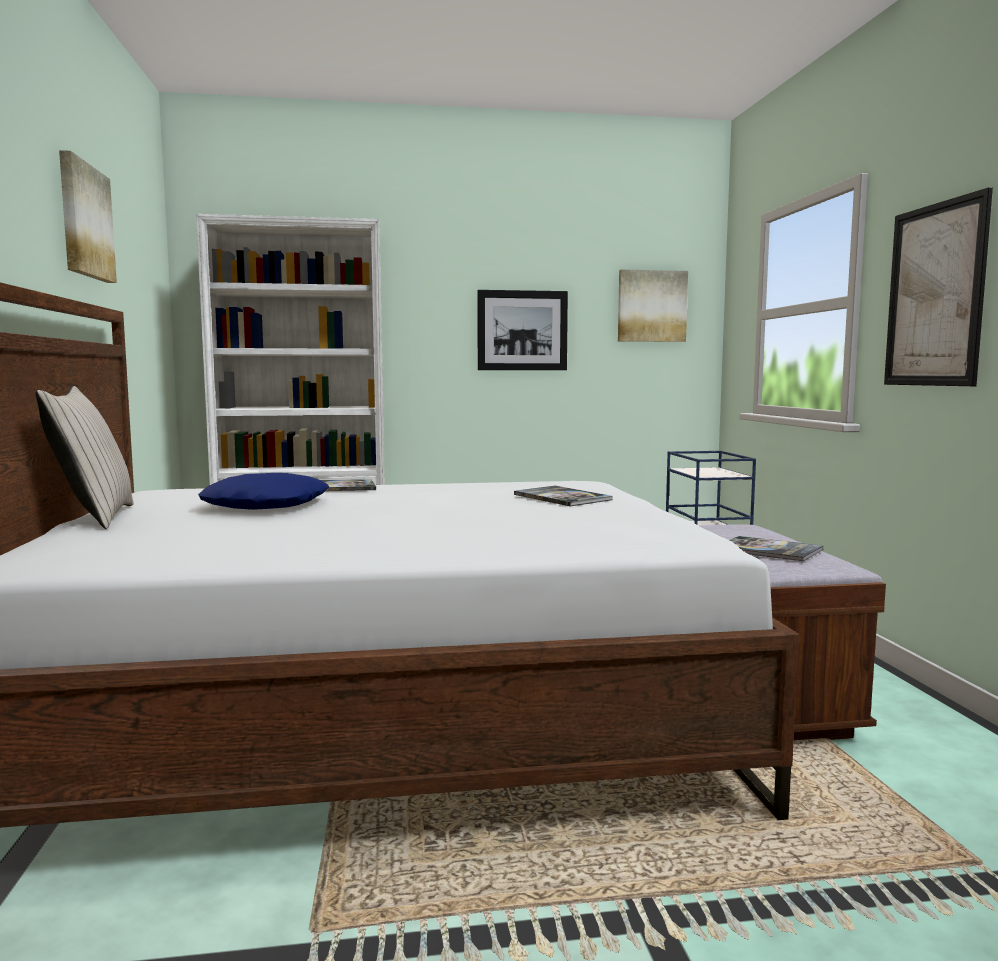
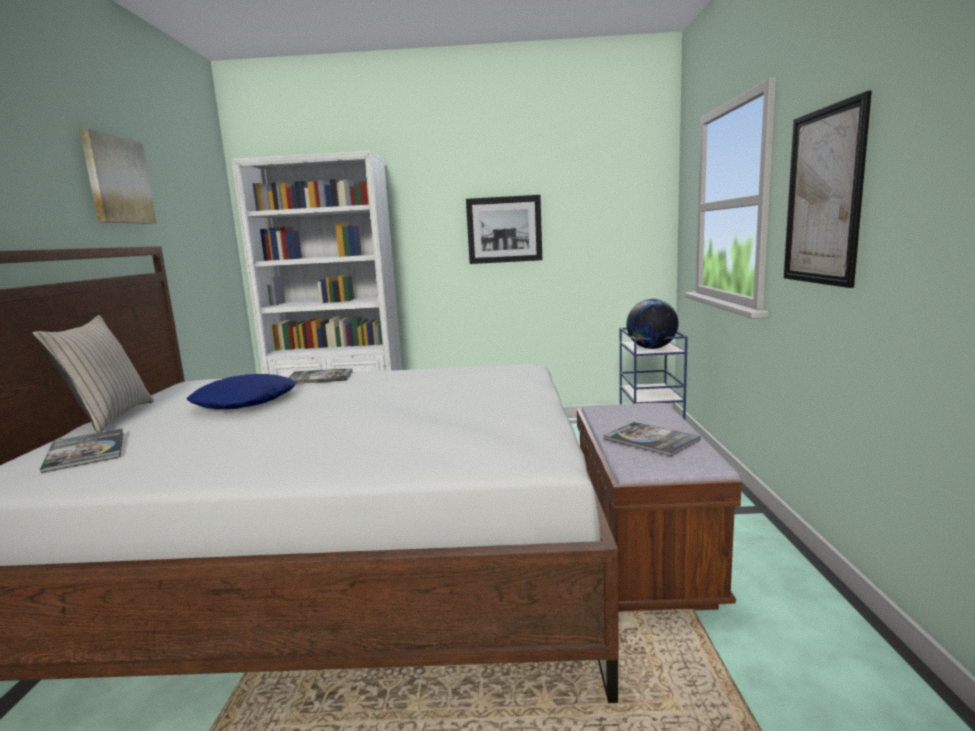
camera: 10 degrees right, 5 degrees up
book [514,486,612,506] -> book moved to [40,429,124,473]
picture [618,269,688,342] -> none
none -> globe [626,299,679,349]

